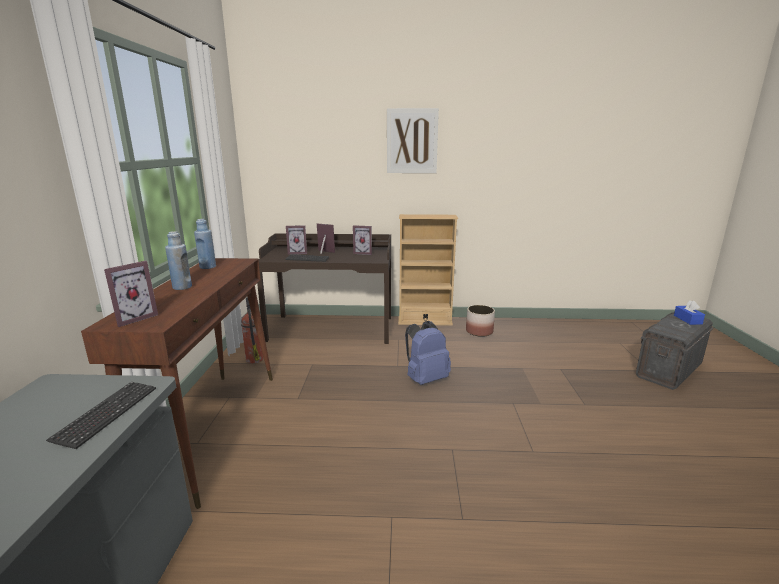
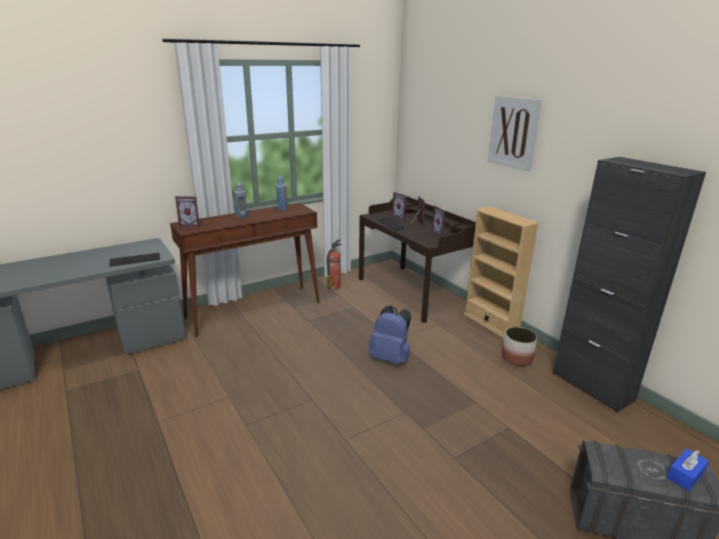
camera: 55 degrees right, 5 degrees up
none -> black cabinet [553,157,706,413]

